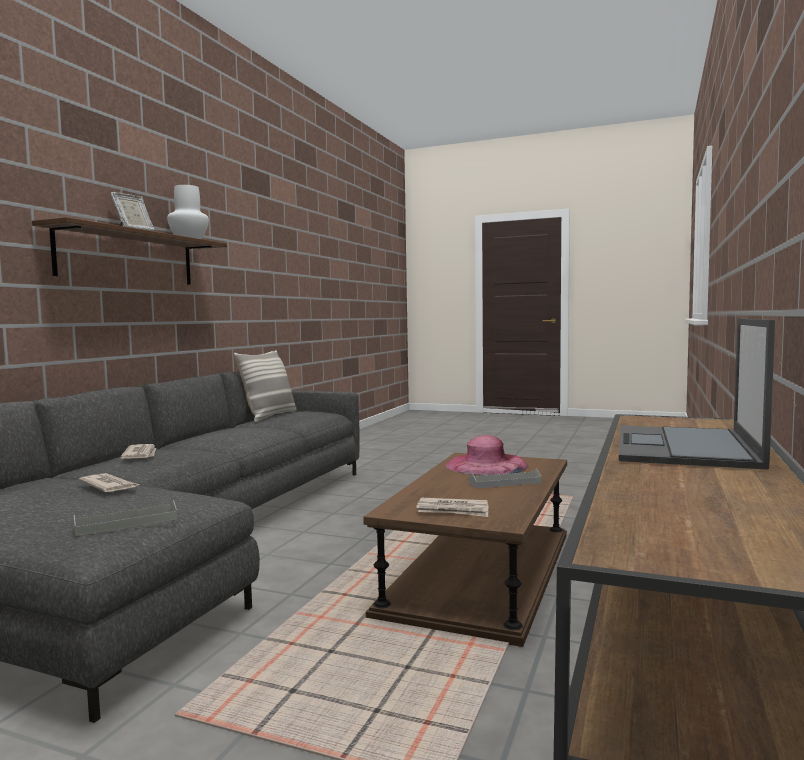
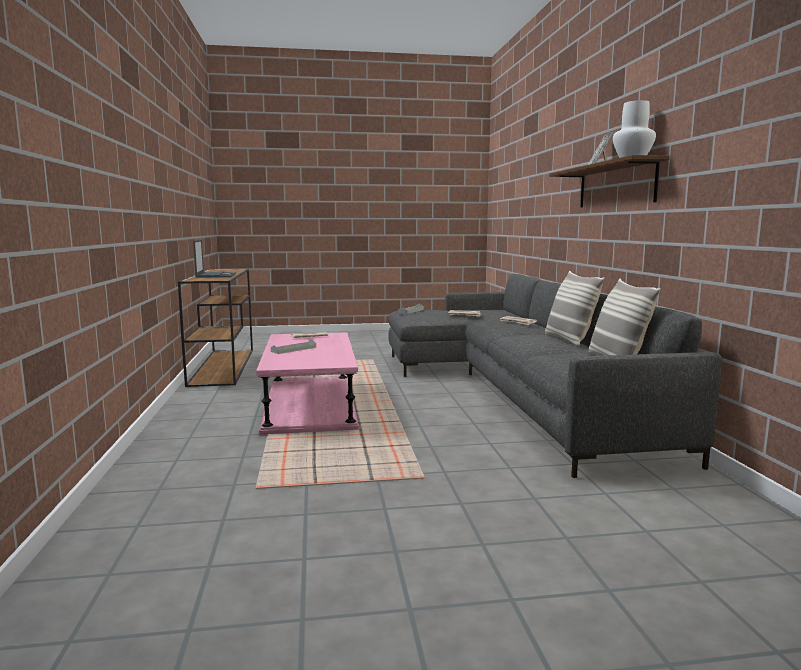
camera: 150 degrees right, 5 degrees up
brown coffee table [363,453,567,647] -> pink coffee table [256,332,359,436]
pink hat [445,435,528,475] -> none
none -> pillow [545,271,604,346]

